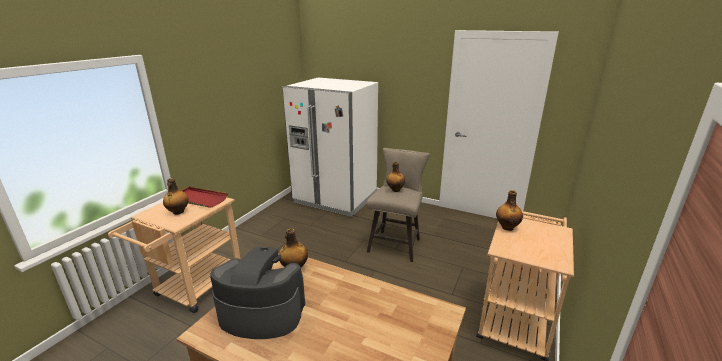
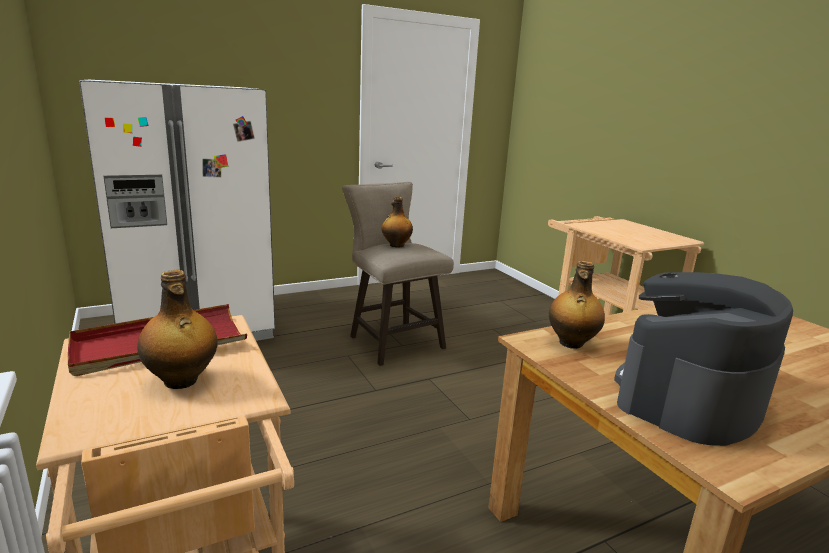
camera: 55 degrees left, 5 degrees down
bottle [496,190,523,231] -> none

